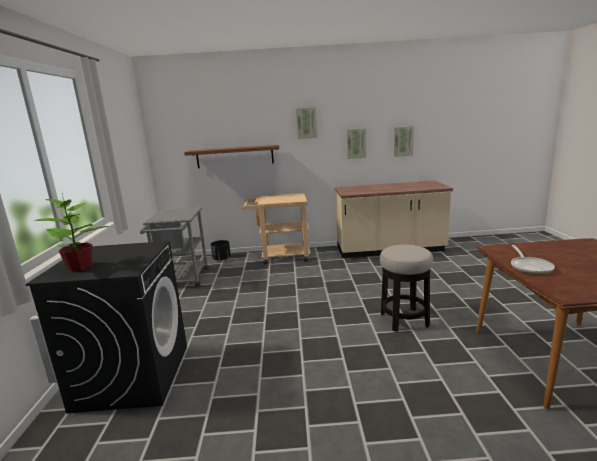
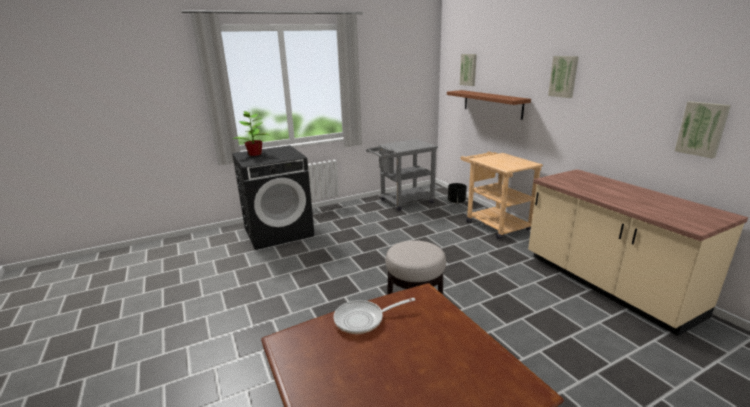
camera: 65 degrees right, 5 degrees up
picture [346,128,366,159] -> picture moved to [460,54,477,86]

